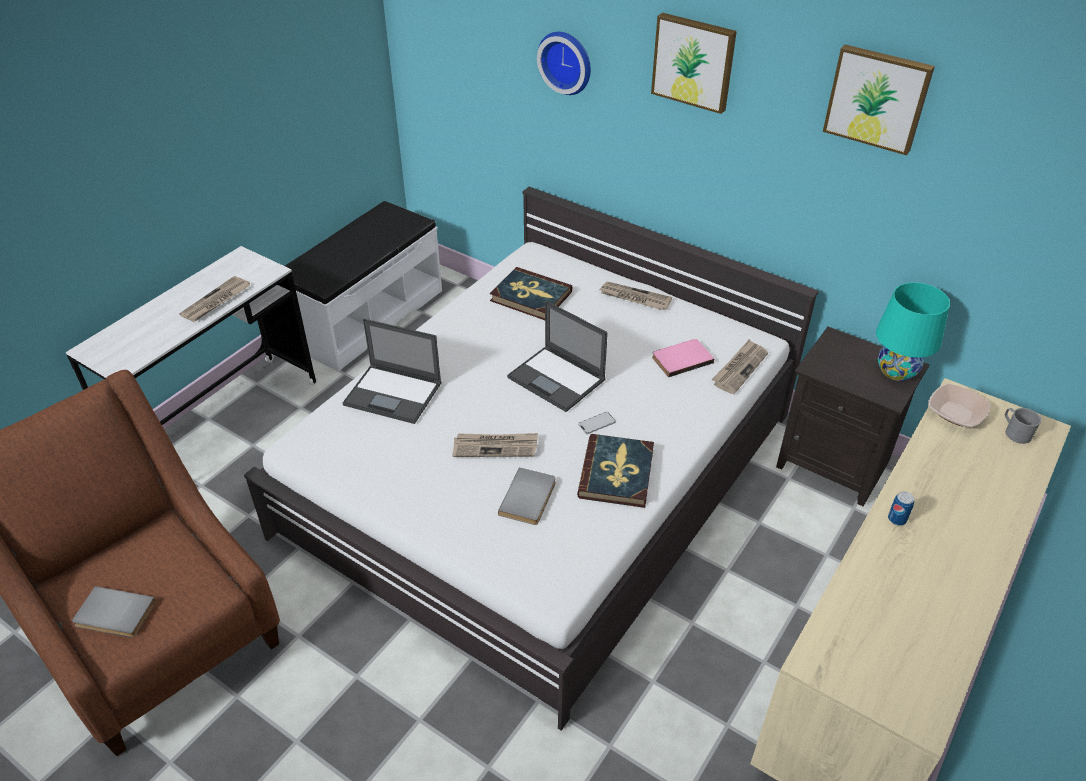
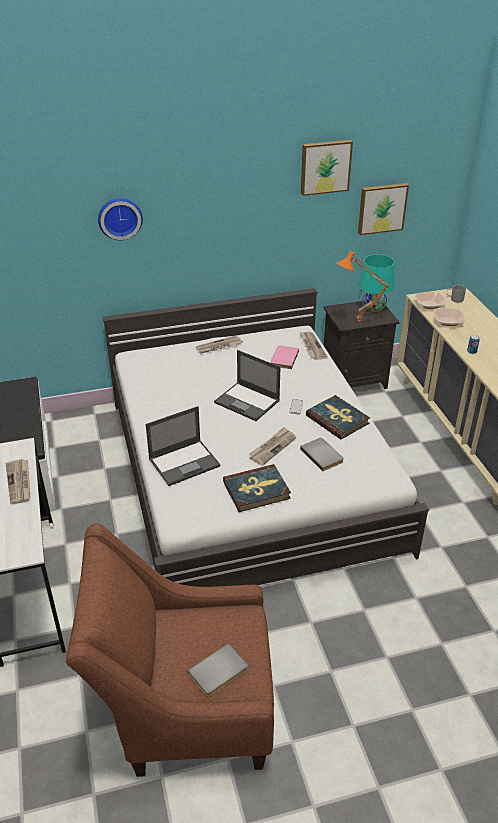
camera: 50 degrees left, 5 degrees down
book [490,267,572,320] -> book moved to [223,464,291,512]
laptop [507,301,608,412] -> laptop turned 45 degrees clockwise [214,350,280,421]
picture [651,13,737,114] -> picture moved to [358,183,409,235]
none -> orange table lamp [336,251,390,322]
none -> bowl [434,308,465,326]

